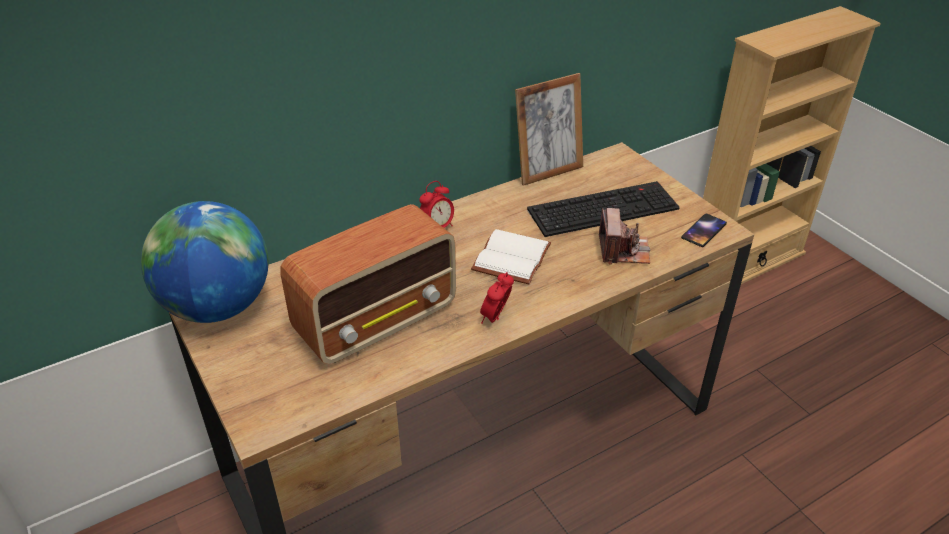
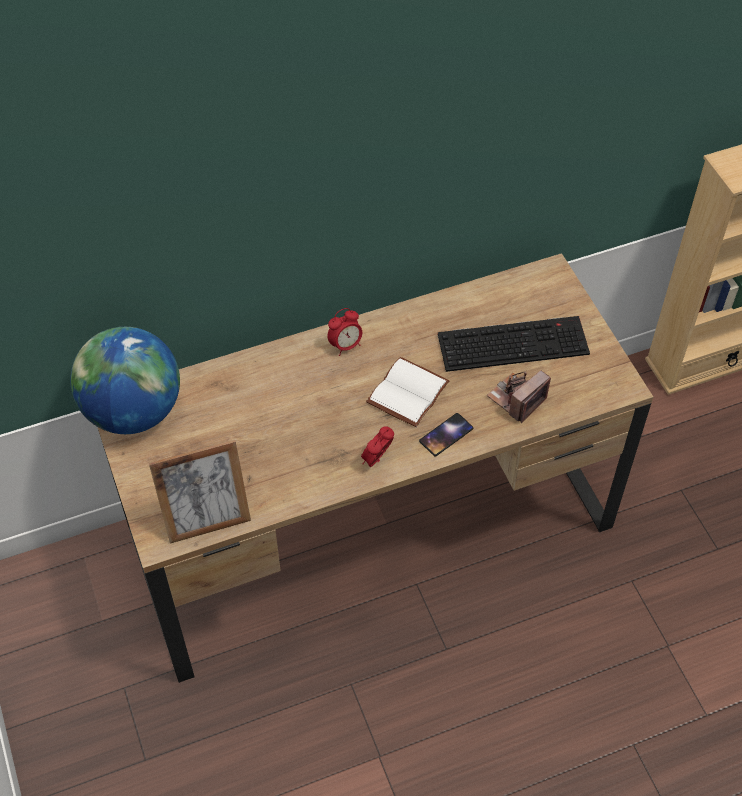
camera: 10 degrees right, 15 degrees up
radio [280,204,456,364] -> none
picture frame [515,73,583,186] -> picture frame moved to [149,440,251,544]
camera [599,208,650,265] -> camera turned 150 degrees counterclockwise [487,370,551,423]
phone [681,214,727,247] -> phone moved to [419,413,473,456]

